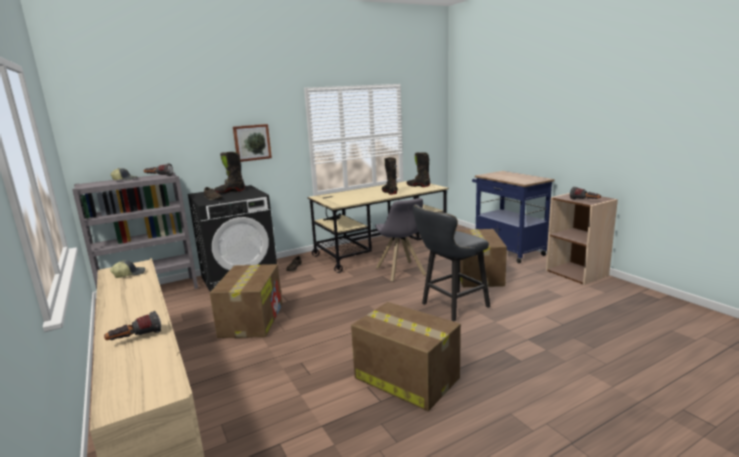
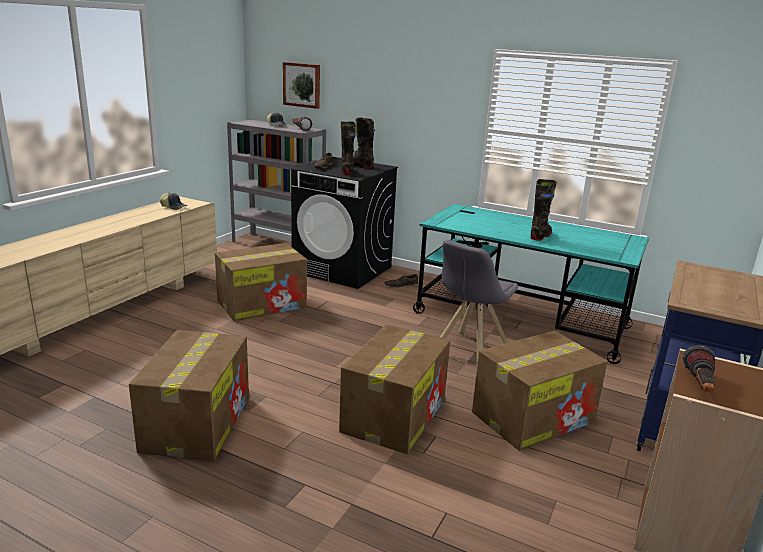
camera: 55 degrees right, 5 degrees up
flashlight [104,311,161,340] -> none
picture [233,124,272,162] -> picture moved to [283,62,320,109]
beige desk [307,181,449,273] -> turquoise desk [413,204,649,364]
black boot [407,152,430,187] -> black boot moved to [341,122,356,175]
grey stool [413,205,491,321] -> cardboard box [339,324,450,454]

